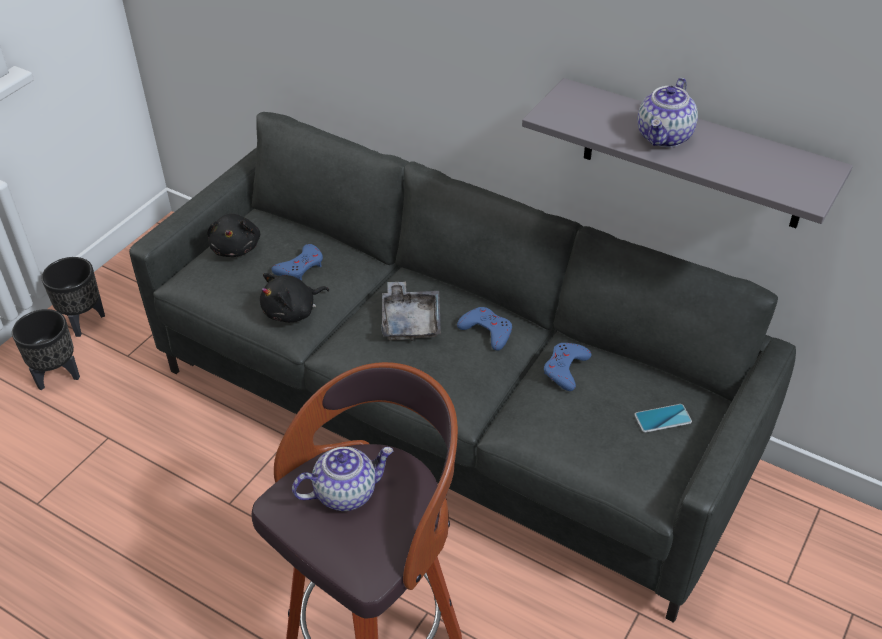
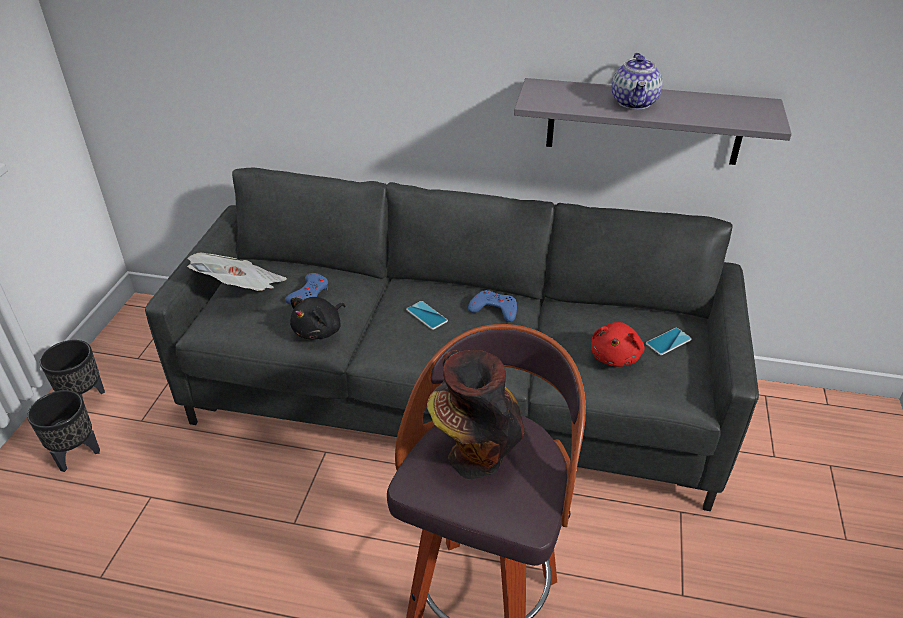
camera: 20 degrees left, 5 degrees down
black plush toy [207,214,260,257] -> newspaper [187,253,287,291]
teapot [292,447,393,511] -> vase [427,350,524,479]
grey tray [382,282,441,341] -> phone [406,301,448,330]
blue game controller [544,343,592,391] -> none
none -> red plush toy [591,322,645,367]

